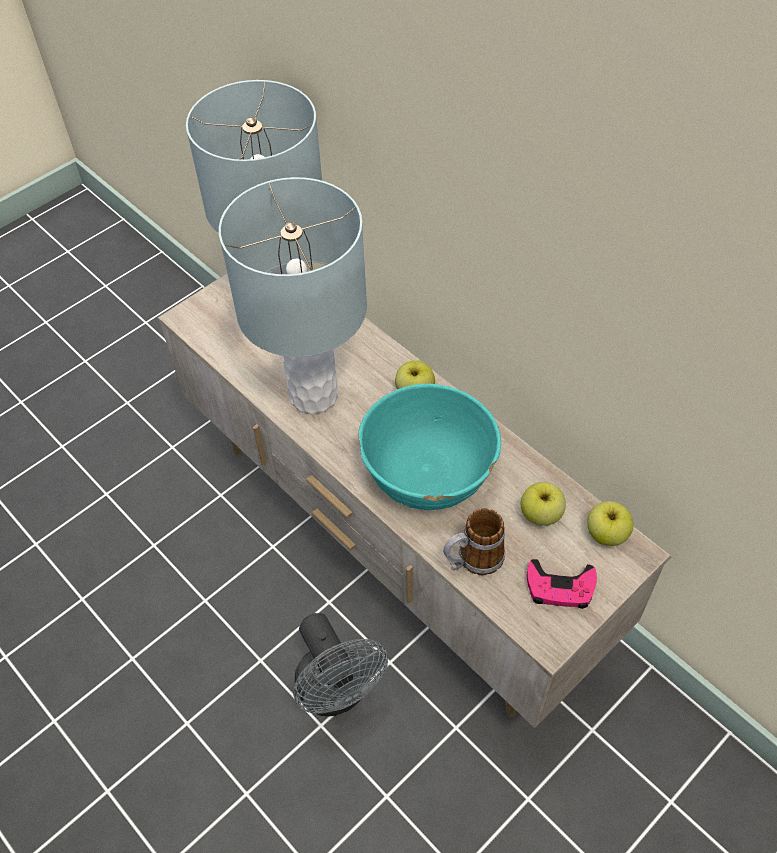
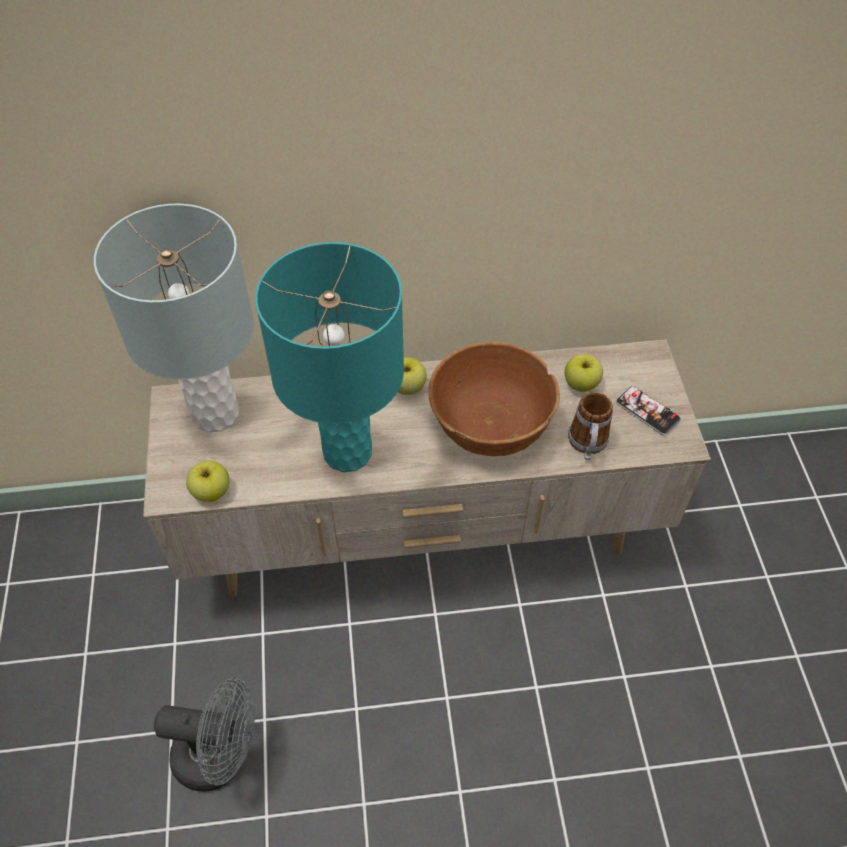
camera: 55 degrees left, 0 degrees up
grey table lamp [219,177,367,414] -> turquoise table lamp [255,242,404,472]
grey fan [293,613,388,716] -> grey fan moved to [154,678,255,792]
turquoise bowl [358,384,501,510] -> brown bowl [428,342,560,456]
pink game controller [527,559,597,609] -> phone [616,386,681,436]
apple [587,501,634,546] -> apple moved to [186,460,230,502]

